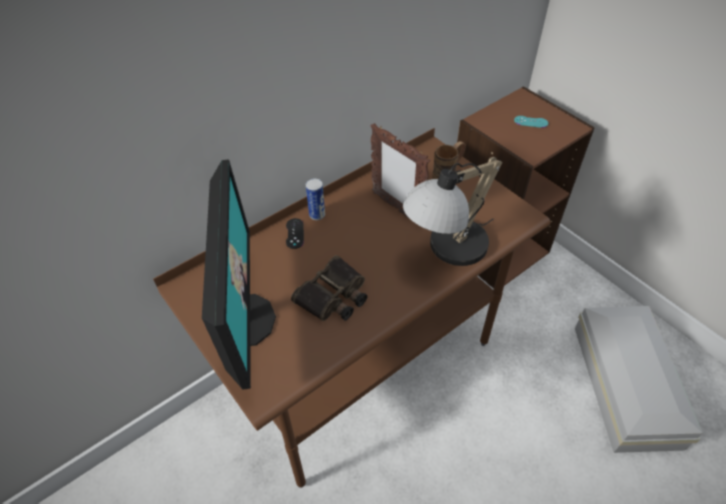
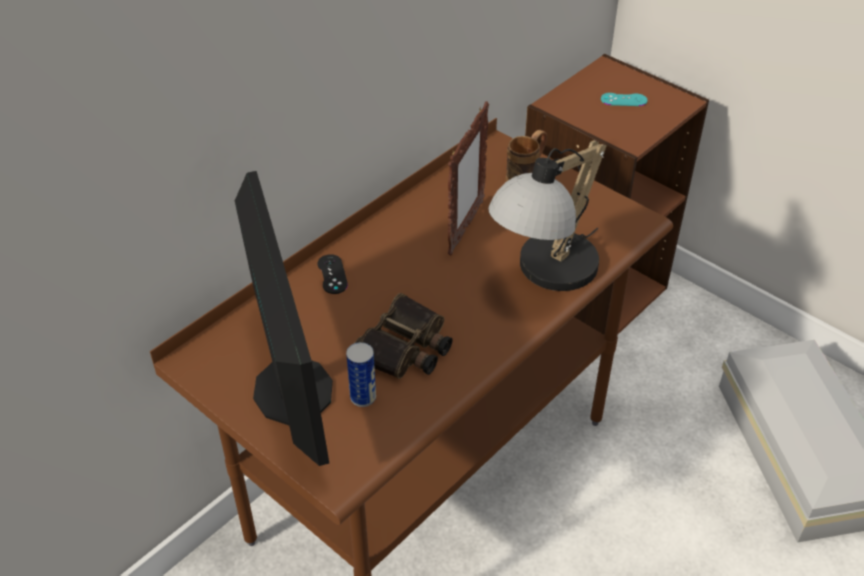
camera: 10 degrees left, 5 degrees down
can [306,179,325,220] -> can moved to [346,342,376,407]
picture frame [370,123,430,226] -> picture frame turned 105 degrees counterclockwise [448,101,489,256]

